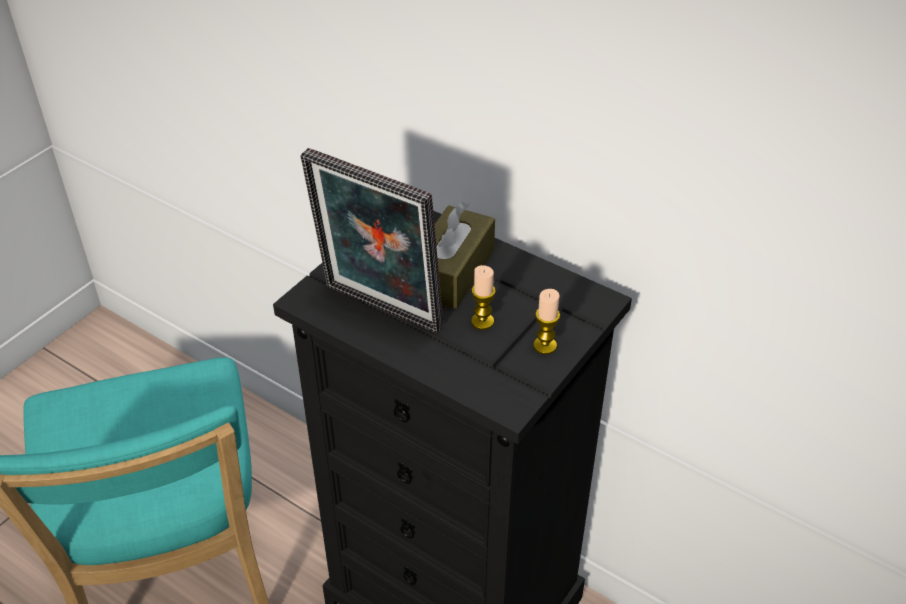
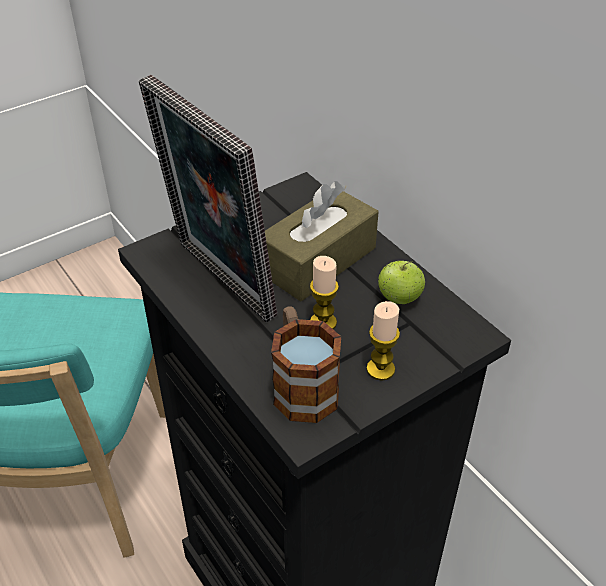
camera: 20 degrees right, 0 degrees up
none -> mug [271,306,341,423]
none -> apple [378,261,425,304]

